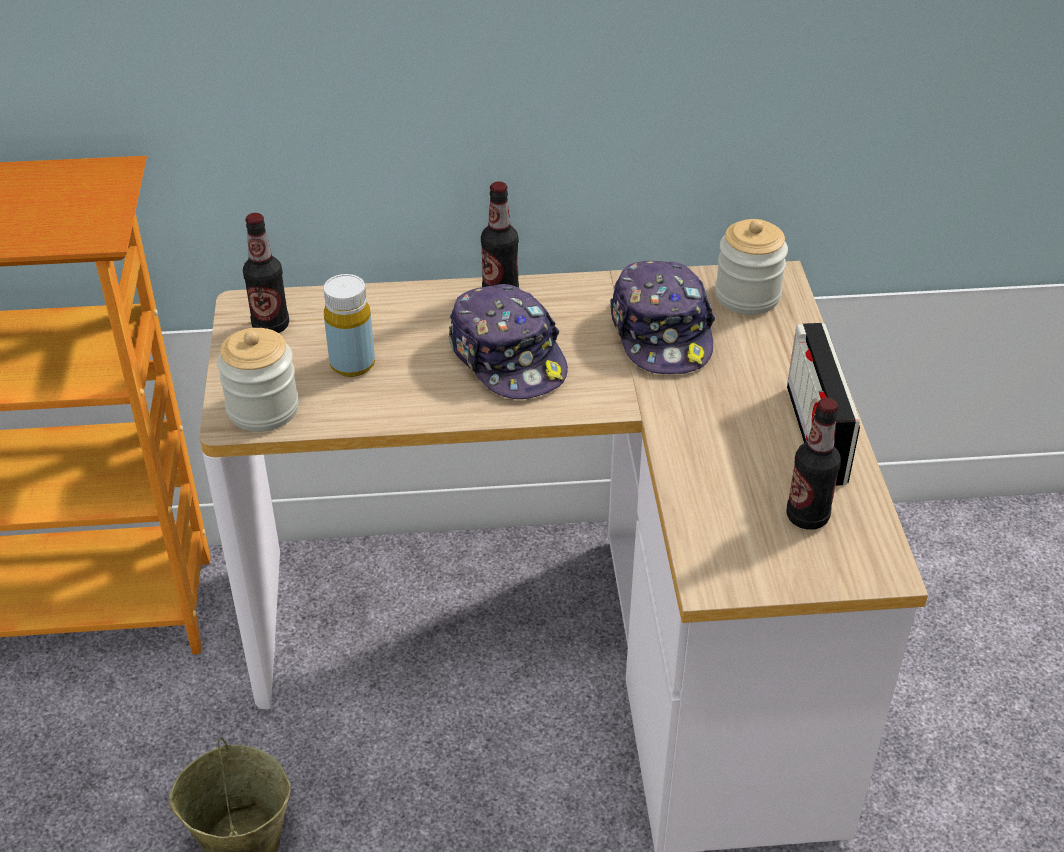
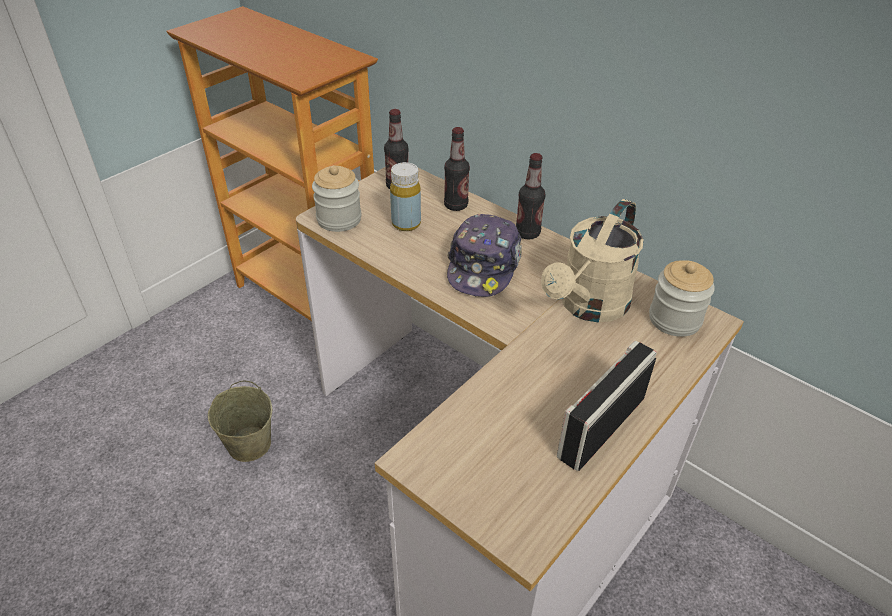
camera: 45 degrees right, 0 degrees up
cap [610,260,716,374] -> beige watering can [541,199,644,323]
bottle [786,398,841,529] -> bottle moved to [444,127,470,211]

